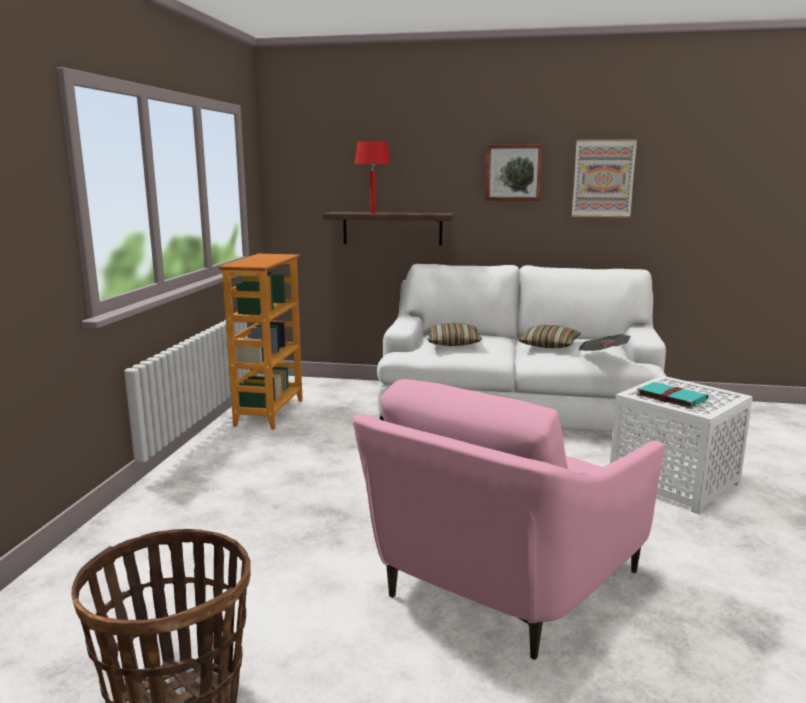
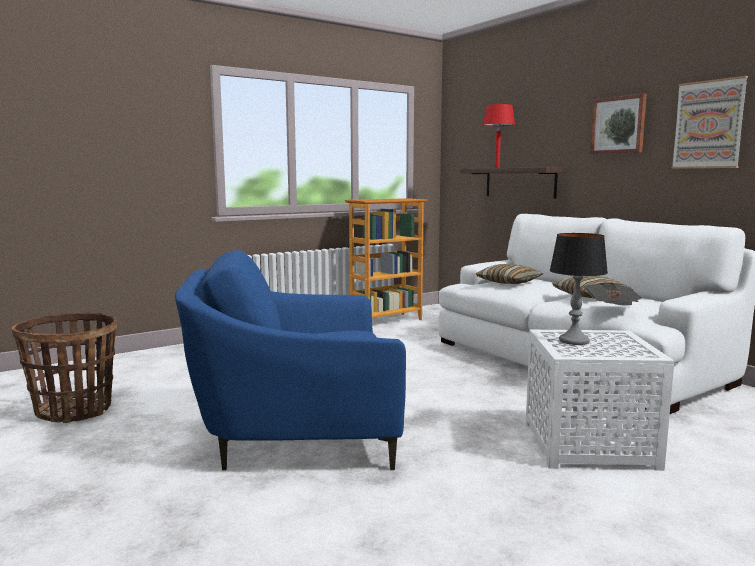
camera: 45 degrees right, 5 degrees down
pink armchair [353,379,664,660] -> blue armchair [175,250,406,470]
turquoise book [636,382,709,409] -> table lamp [550,233,608,345]

